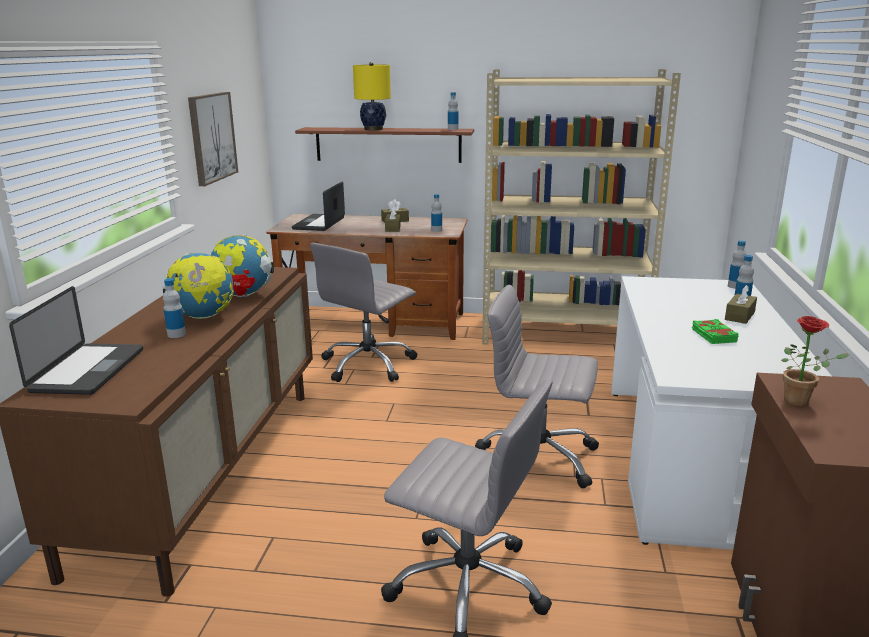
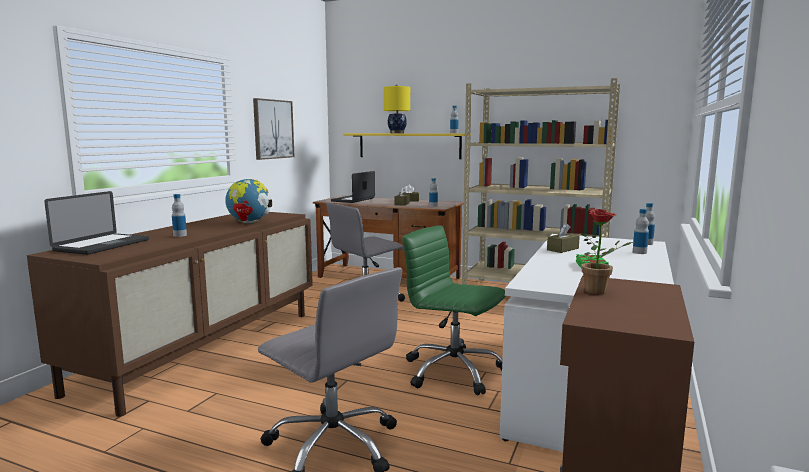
camera: 15 degrees right, 10 degrees down
globe [162,253,234,319] -> none
brown shelf [295,127,474,163] -> yellow shelf [343,133,471,159]
grey office chair [475,285,599,488] -> green office chair [402,225,506,395]
brown tissue box [725,285,757,324] -> brown tissue box moved to [547,223,580,253]

